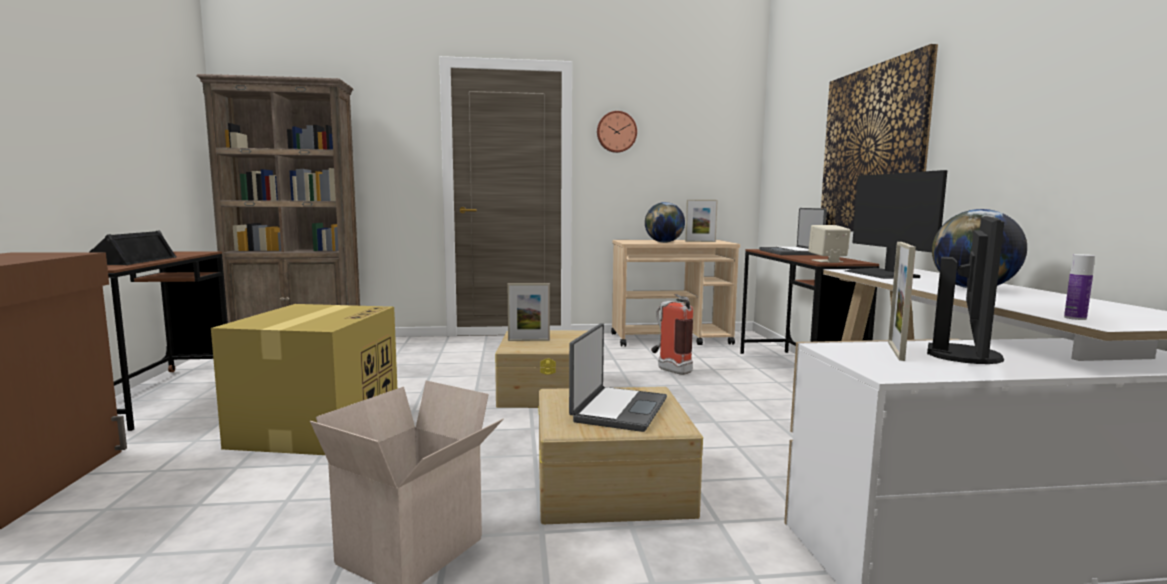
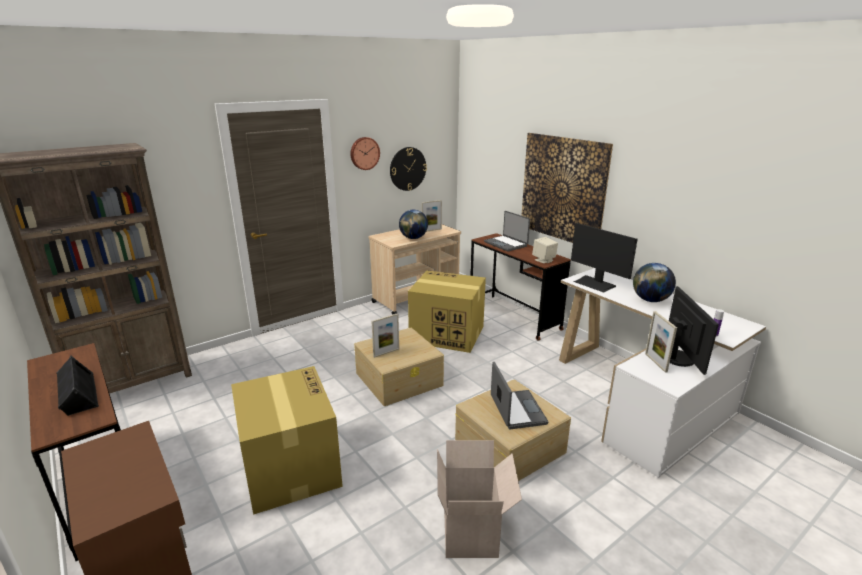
camera: 30 degrees left, 15 degrees up
fire extinguisher [651,294,693,375] -> cardboard box [408,270,486,353]
none -> wall clock [390,147,427,191]

